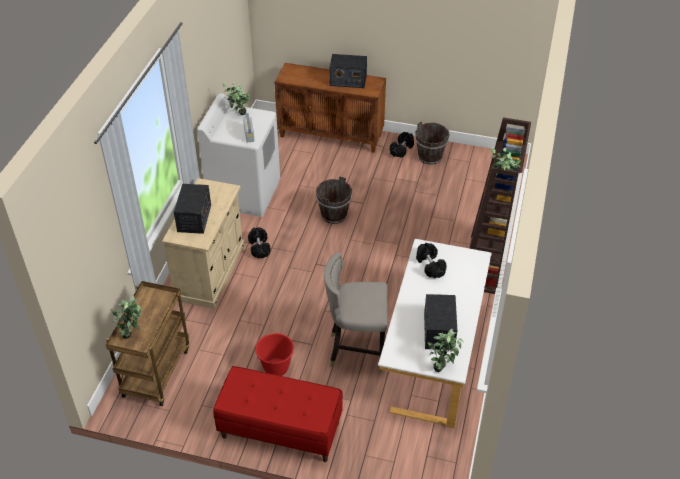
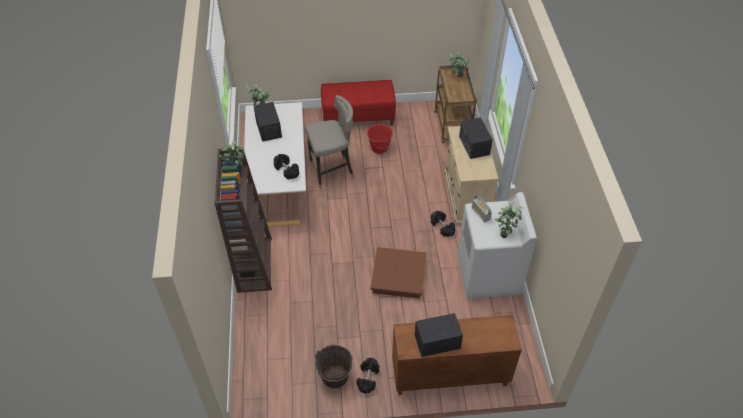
camera: 160 degrees right, 5 degrees up
brown bucket [316,176,352,224] -> brown storage box [371,247,426,298]

